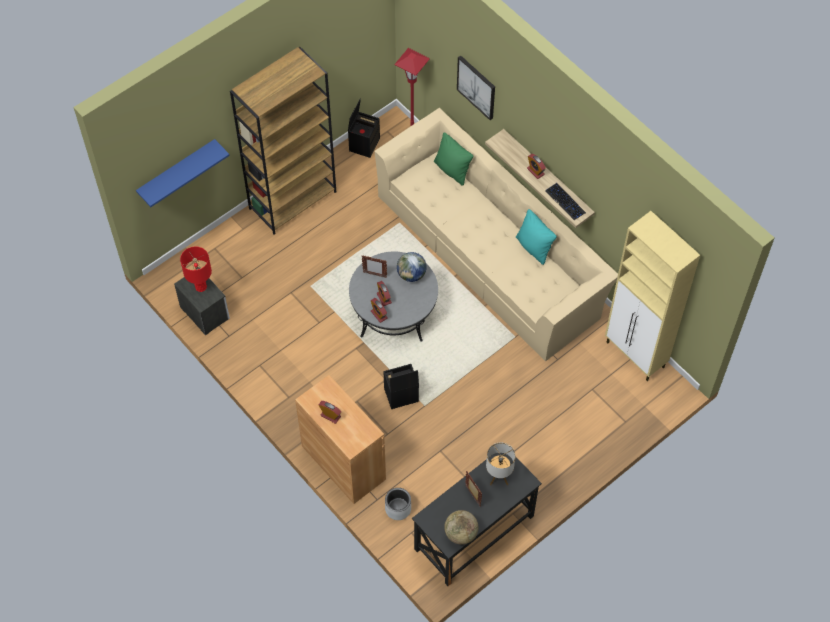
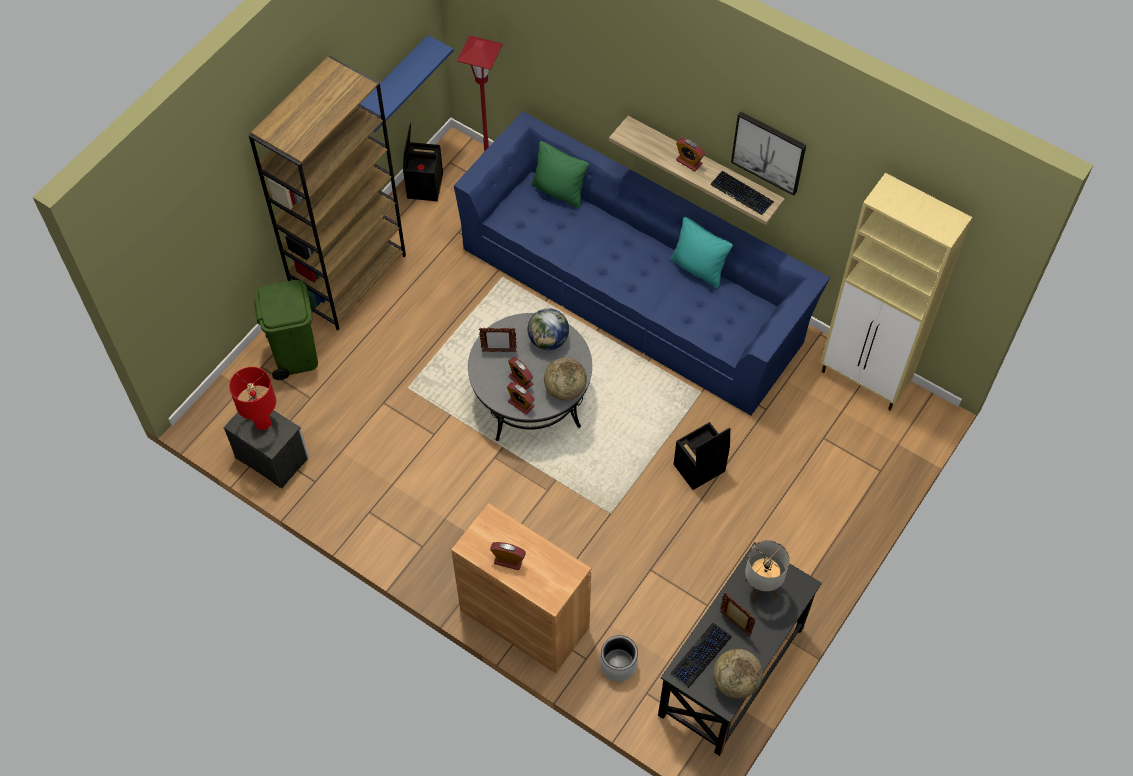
camera: 15 degrees left, 0 degrees up
blue shelf [136,139,230,207] -> blue shelf moved to [360,35,454,132]
beige sofa [375,108,618,362] -> blue sofa [454,111,830,415]
black storage box [383,364,419,409] -> black storage box moved to [674,422,730,490]
picture [457,56,495,120] -> picture moved to [731,112,806,196]
none -> green trash can [254,280,318,380]
none -> globe [544,358,587,401]
none -> keyboard [670,623,732,688]

